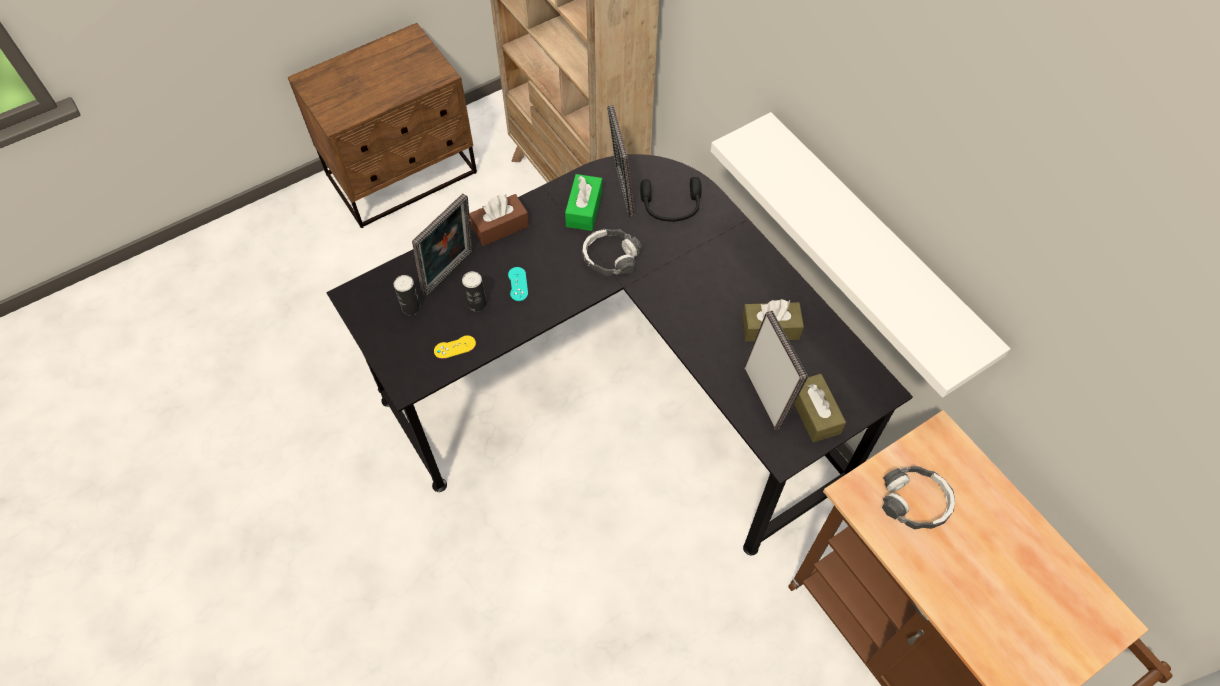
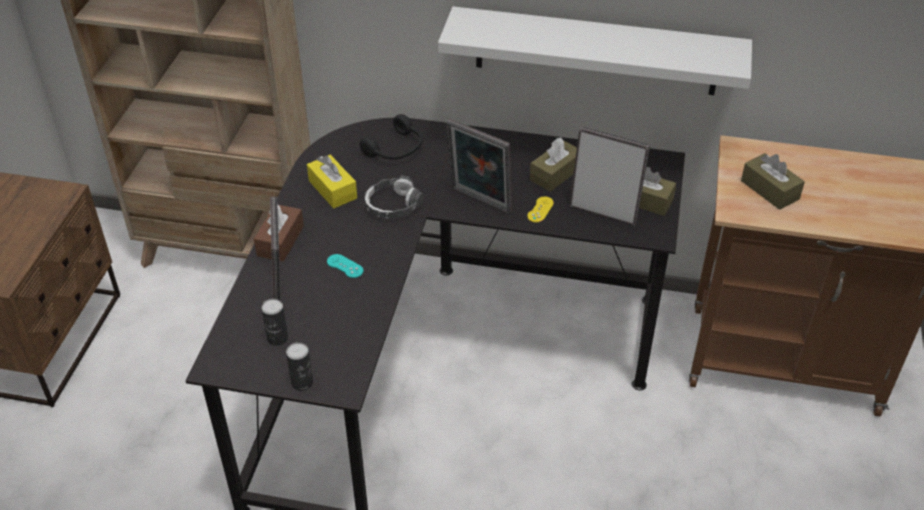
camera: 45 degrees left, 15 degrees down
yellow game controller [434,336,476,359] -> yellow game controller moved to [527,197,554,223]
can [462,271,487,312] -> can moved to [286,342,313,391]
green tissue box [565,174,602,231] -> yellow tissue box [307,155,357,208]
picture frame [607,105,635,217] -> picture frame moved to [446,119,512,214]
headphones [882,466,955,529] -> brown tissue box [741,153,805,210]

